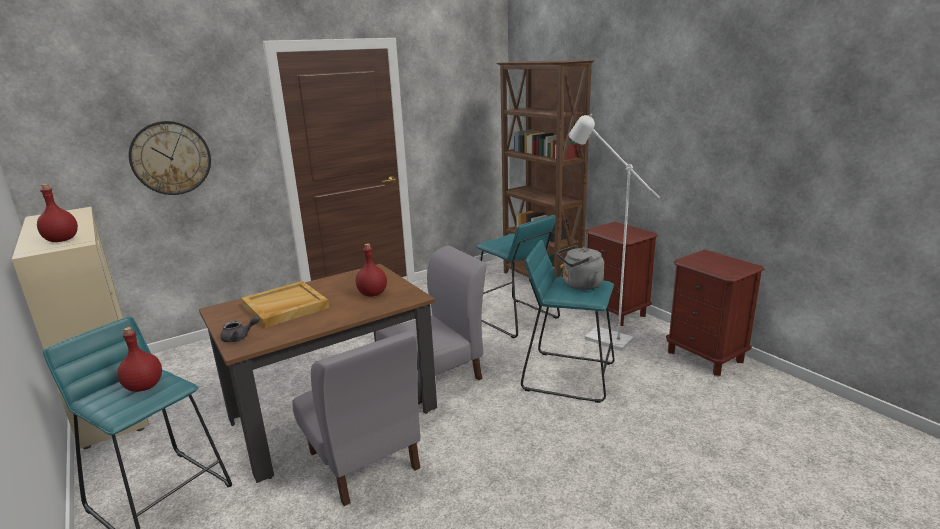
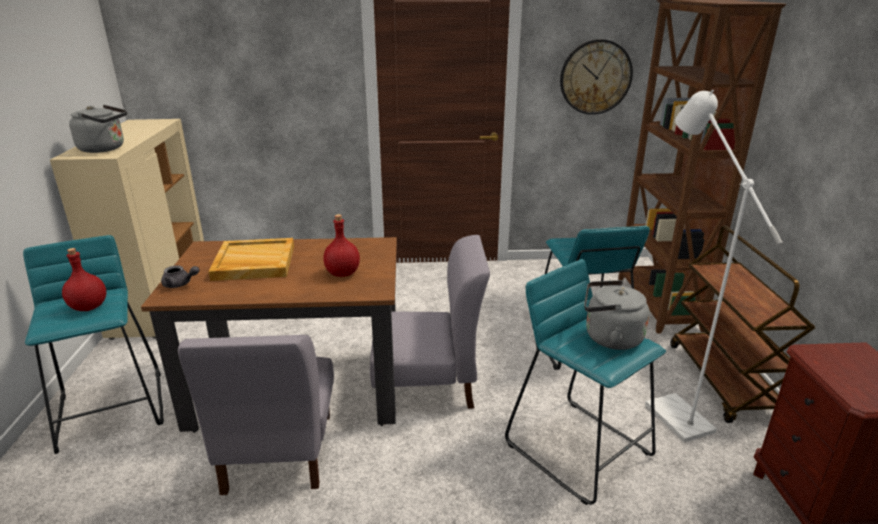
camera: 30 degrees right, 5 degrees up
red bottle [37,184,78,242] -> grey kettle [69,105,127,153]
wall clock [129,121,211,195] -> wall clock moved to [560,39,633,115]
brown nightstand [586,222,658,326] -> brown cart [670,226,815,423]

